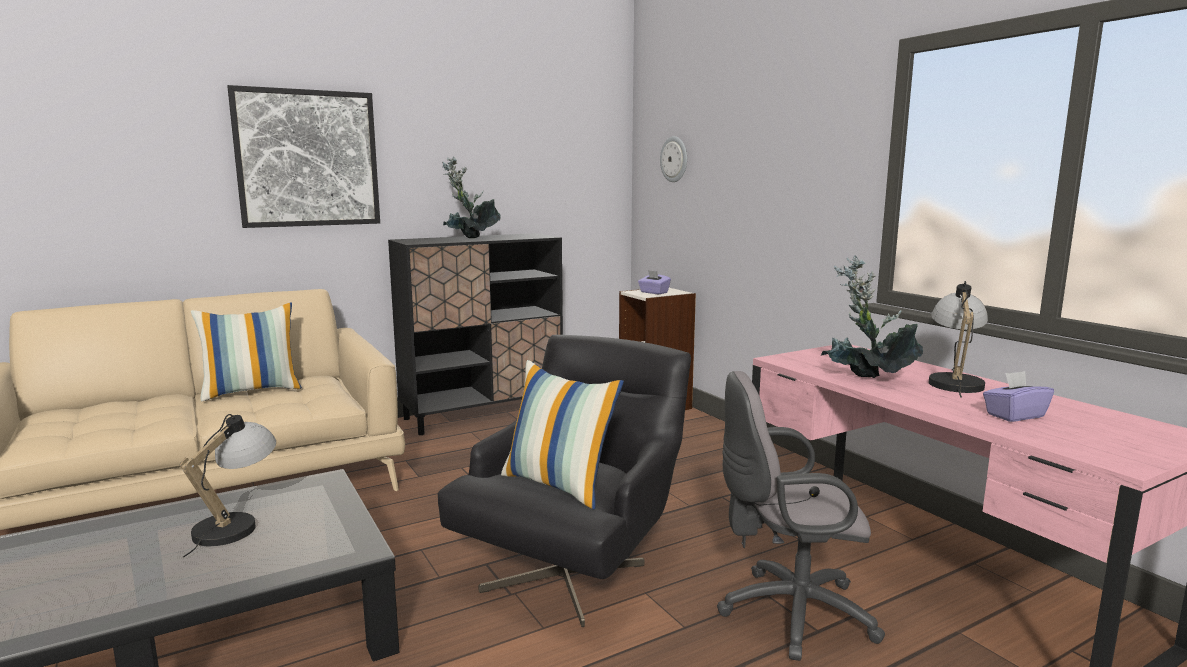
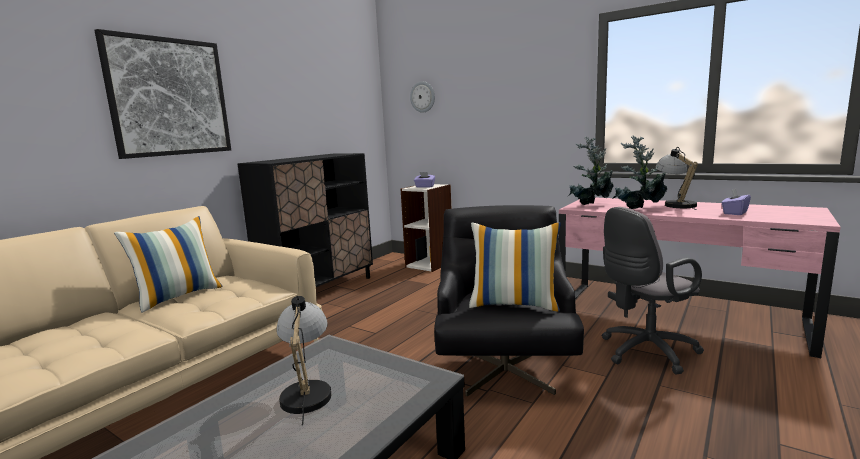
camera: 25 degrees left, 0 degrees up
potted plant [442,157,501,238] -> potted plant moved to [568,136,614,205]

